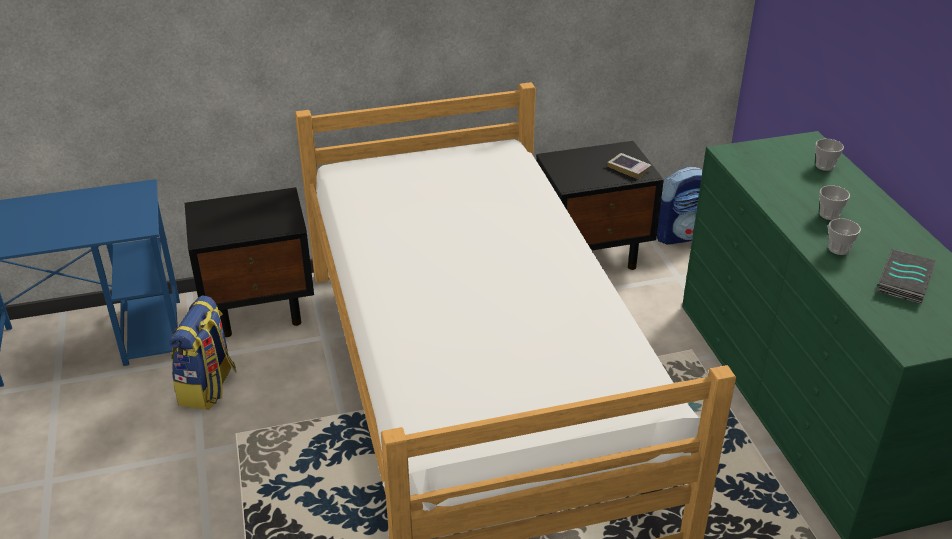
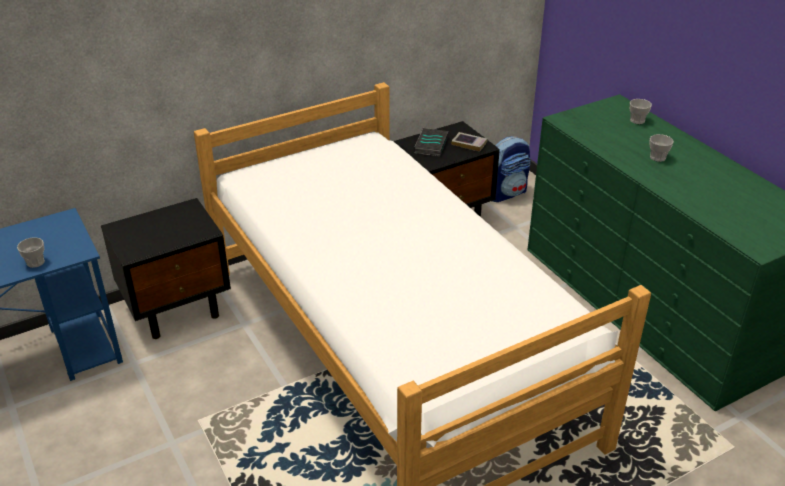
camera: 15 degrees left, 0 degrees up
backpack [169,296,237,410] -> none
cup [828,218,861,255] -> cup moved to [17,237,45,268]
book [876,248,936,304] -> book moved to [415,128,448,157]

